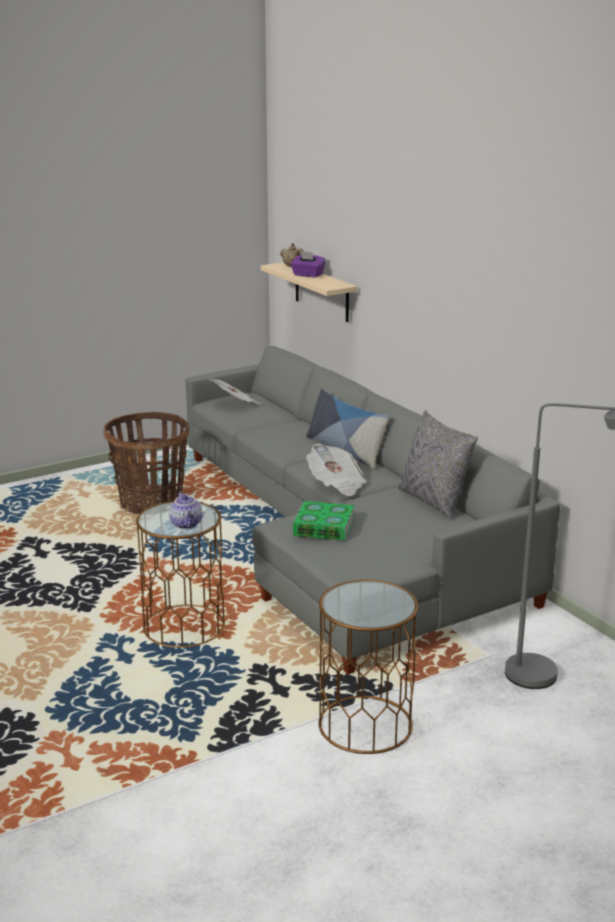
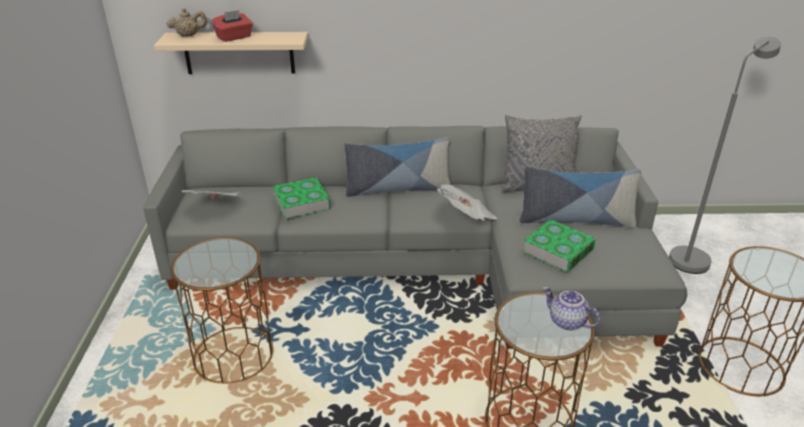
camera: 60 degrees left, 10 degrees up
basket [103,412,189,514] -> brown side table [171,237,273,384]
teapot [169,492,203,529] -> teapot turned 150 degrees counterclockwise [543,287,600,330]
purple tissue box [291,251,326,277] -> red tissue box [211,10,253,42]
none -> book [272,178,331,219]
none -> pillow [519,166,641,227]

